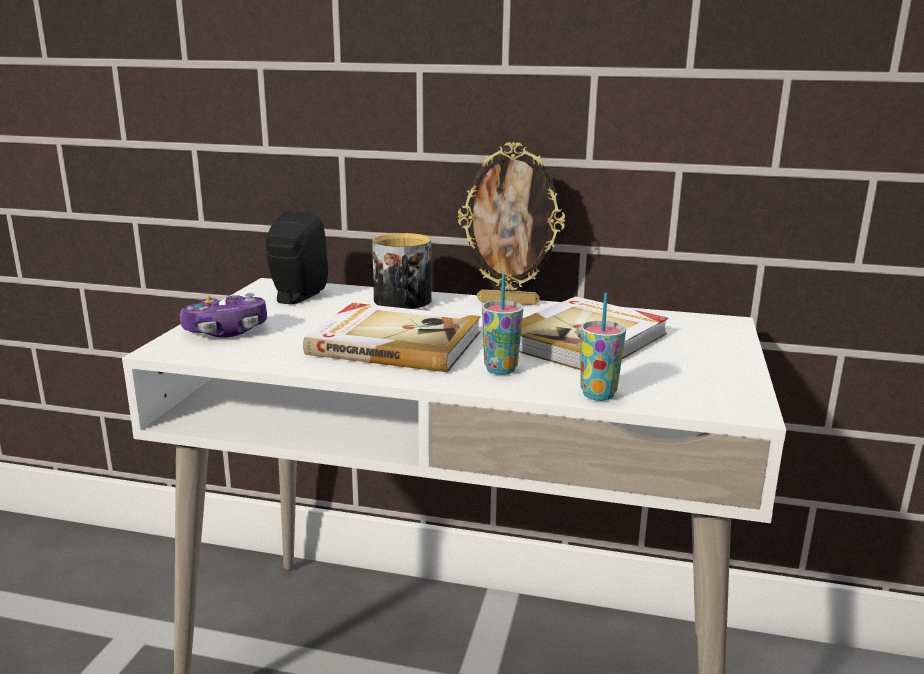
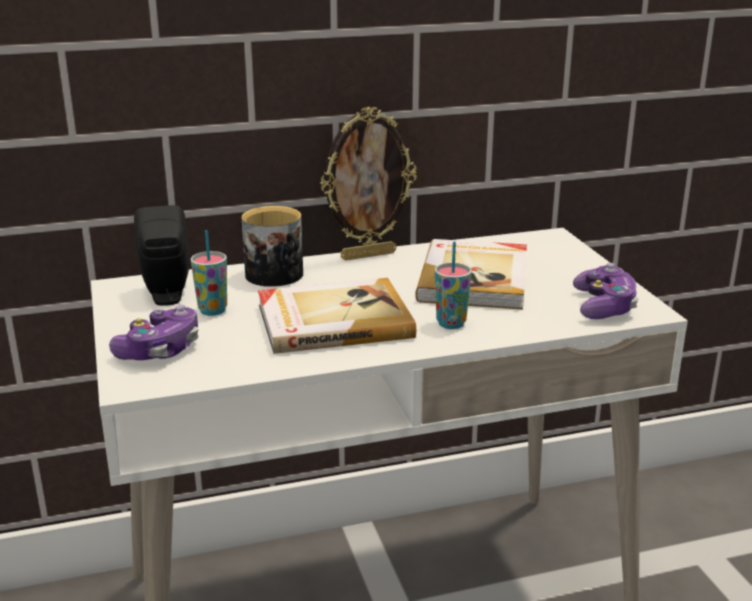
camera: 30 degrees left, 5 degrees up
cup [581,293,626,401] -> cup moved to [191,230,227,316]
none -> game controller [573,263,638,319]

